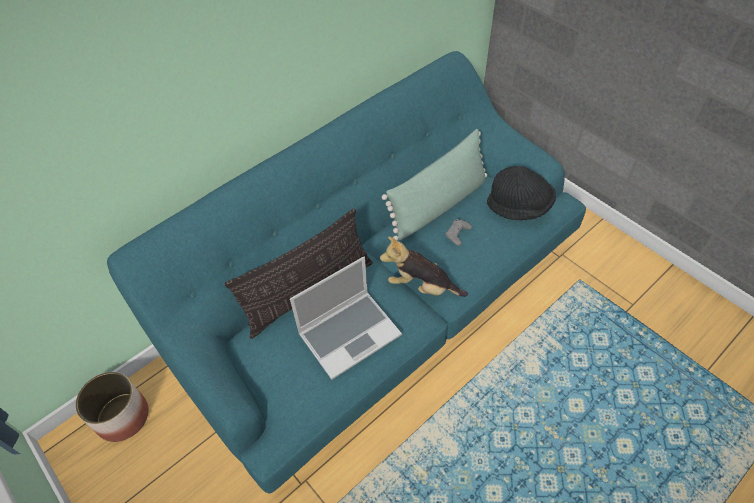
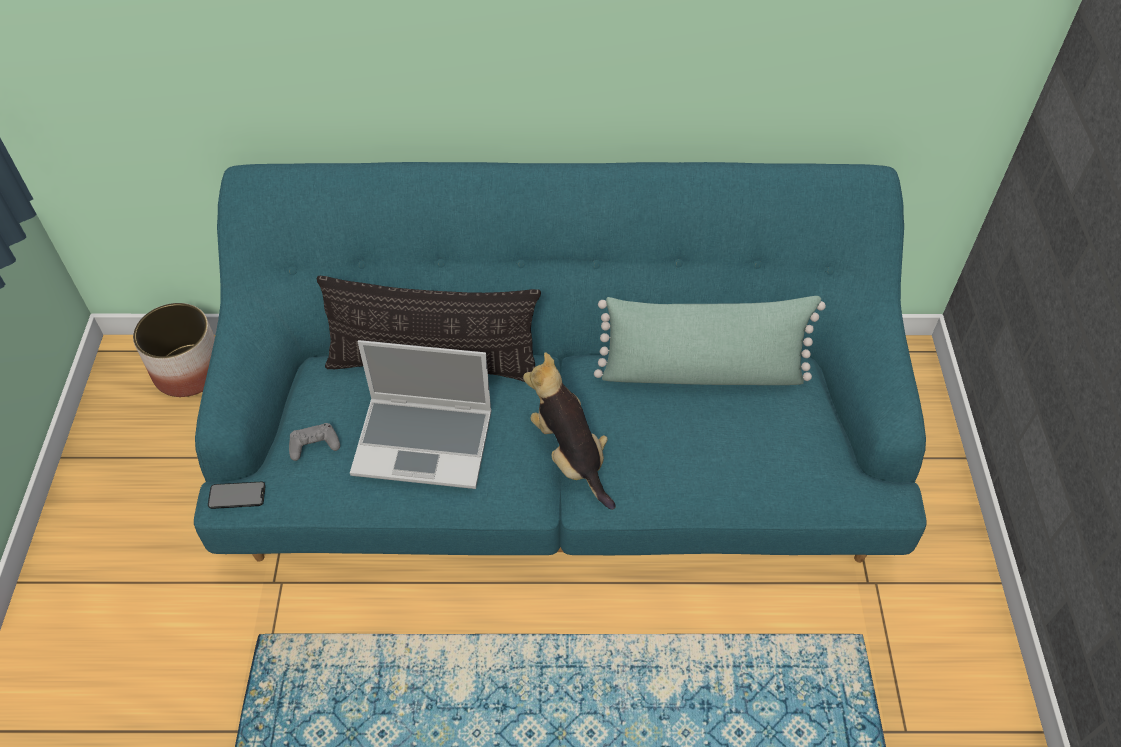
camera: 40 degrees right, 0 degrees up
grey game controller [445,219,472,246] -> grey game controller moved to [289,423,340,461]
black hat [487,166,556,220] -> none
none -> phone [208,482,266,509]

